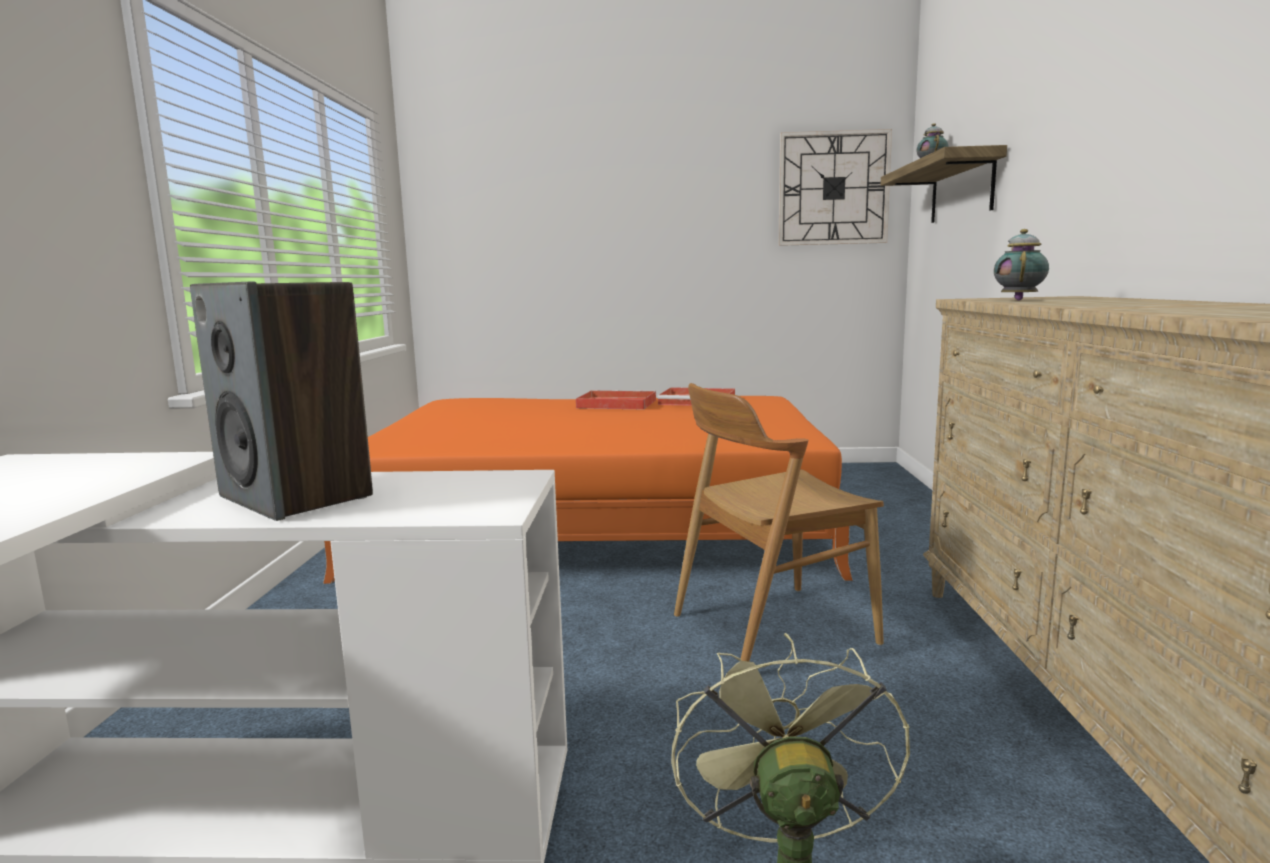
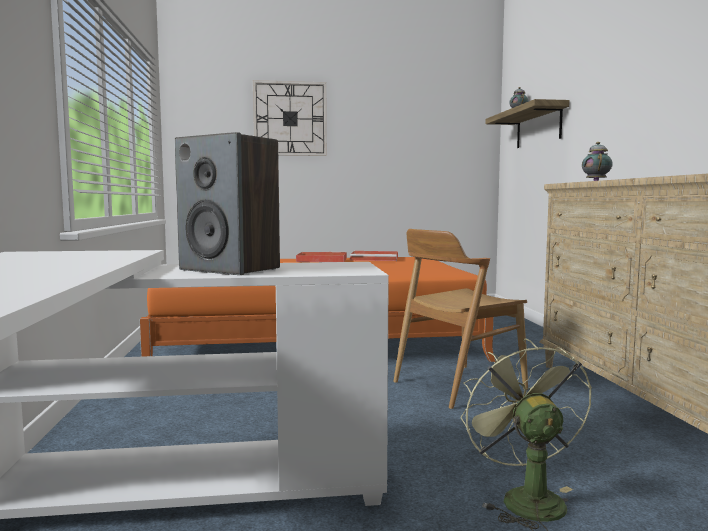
camera: 10 degrees left, 5 degrees down
wall clock [778,129,892,246] -> wall clock moved to [253,80,327,156]

